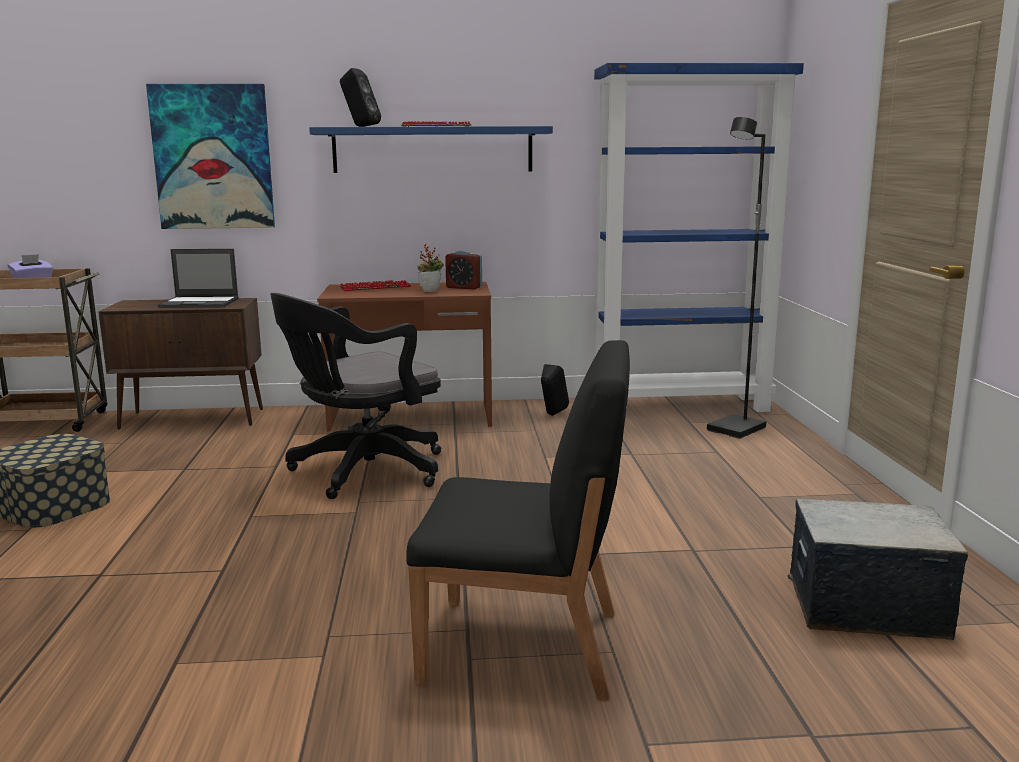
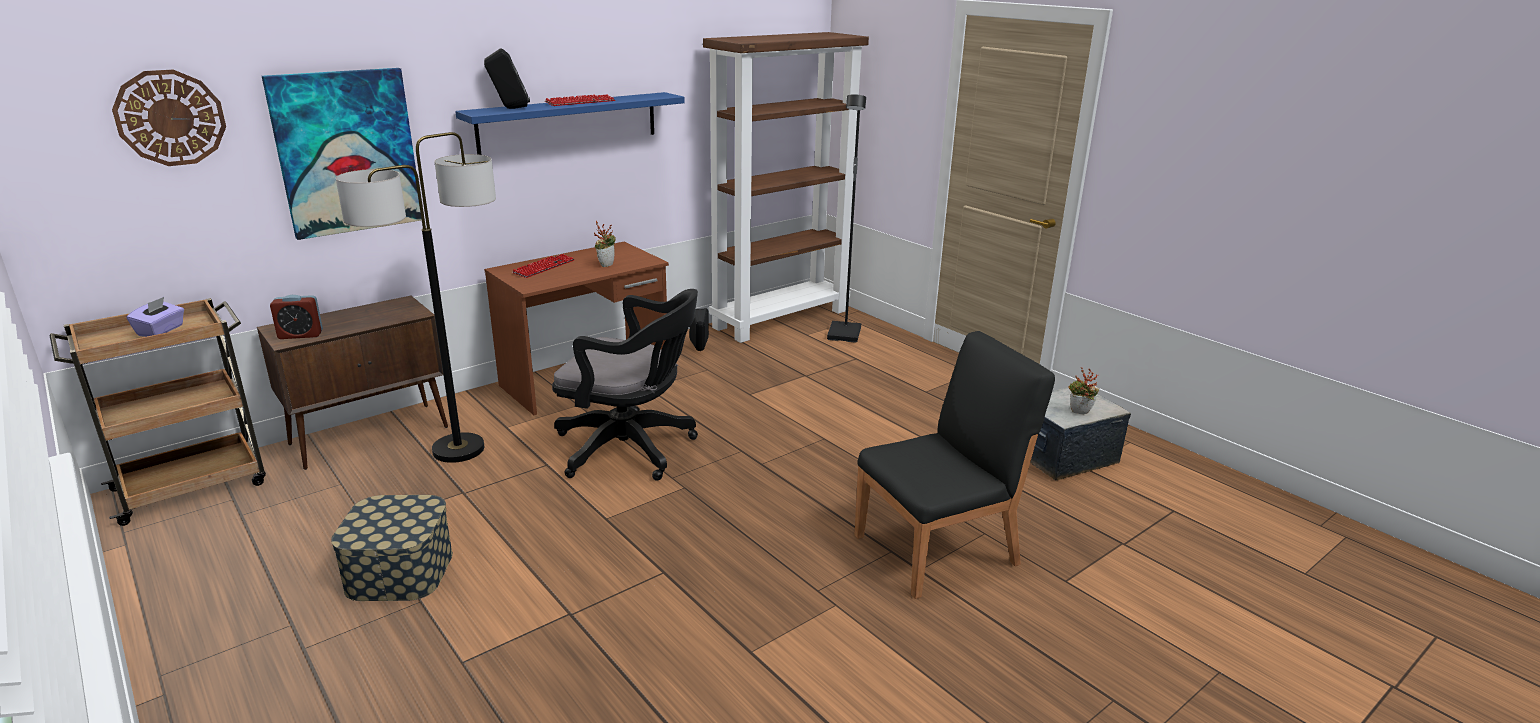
camera: 35 degrees left, 10 degrees up
laptop [158,249,239,308] -> none
black office chair [270,293,441,499] -> black office chair turned 90 degrees counterclockwise [552,289,698,481]
alarm clock [445,250,482,289] -> alarm clock moved to [270,295,323,339]
blue bookcase [594,63,804,412] -> brown bookcase [703,32,869,343]
none -> wall clock [112,70,226,166]
none -> floor lamp [336,132,496,463]
none -> potted plant [1068,367,1099,414]

